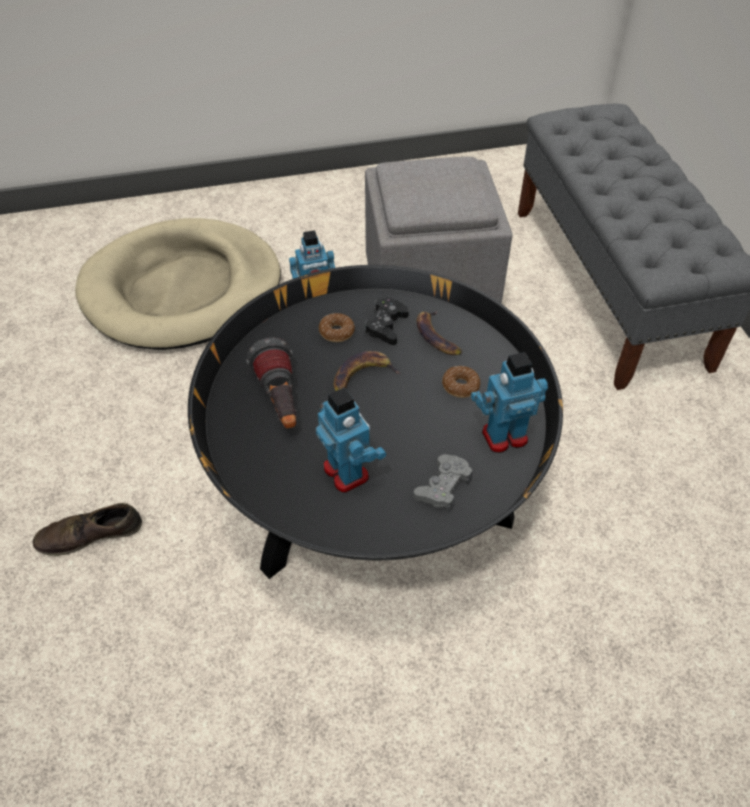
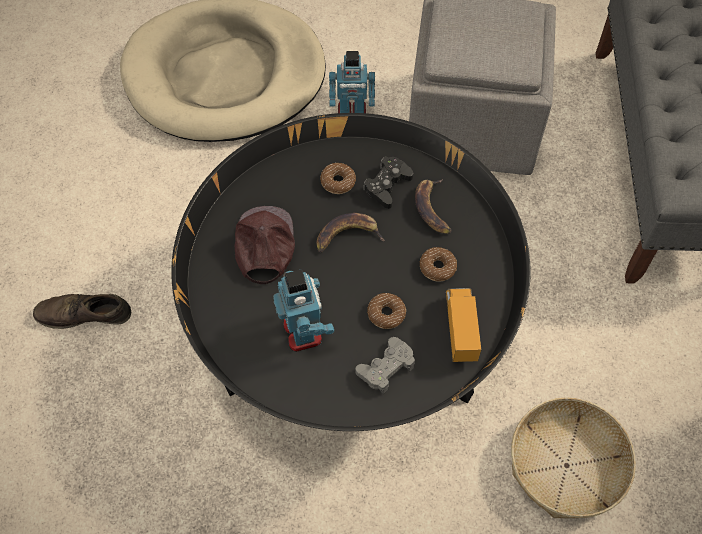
camera: 15 degrees right, 10 degrees up
flashlight [246,337,297,429] -> brown cap [235,206,295,284]
toy robot [471,352,548,453] -> toy truck [446,288,481,362]
none -> donut [367,293,406,329]
none -> basket [511,397,636,518]

